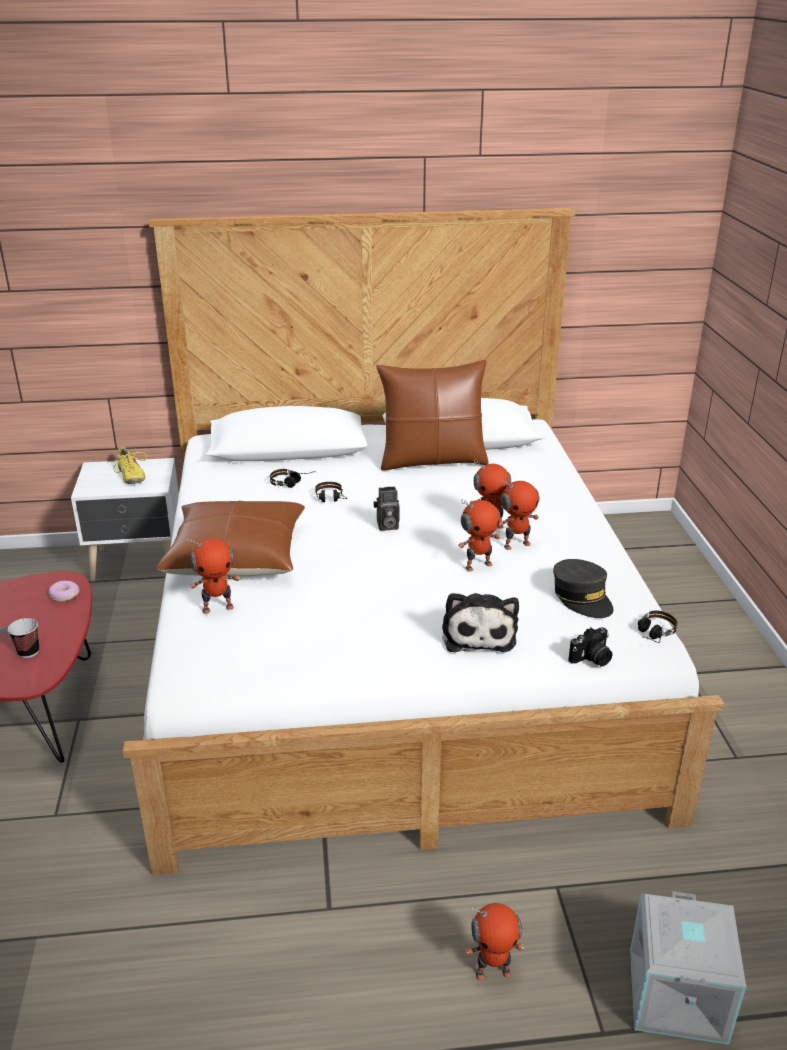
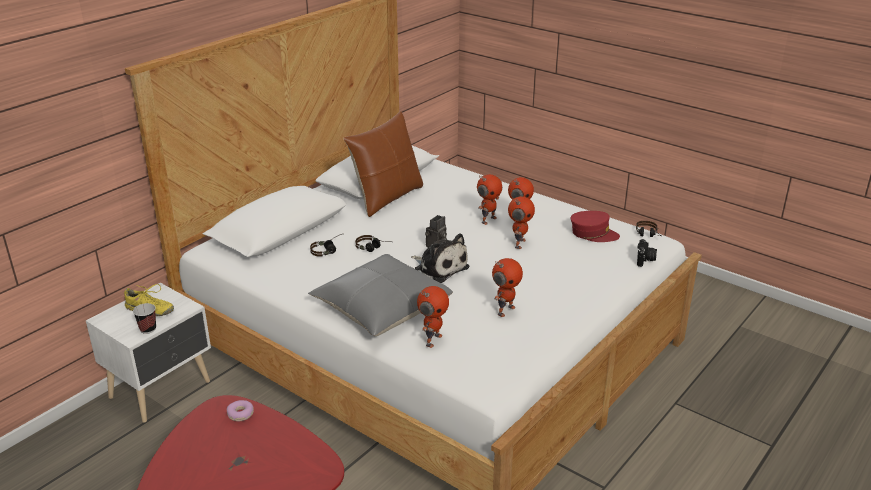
camera: 45 degrees left, 0 degrees up
cup [8,618,39,658] -> cup moved to [133,303,156,334]
brown pillow [156,501,305,576] -> grey pillow [308,254,453,336]
plush toy [442,593,519,652] -> plush toy moved to [411,233,469,283]
toy robot [466,903,524,981] -> toy robot moved to [492,258,523,317]
grey cap [553,559,613,618] -> red cap [571,211,620,242]
grey storage box [630,891,746,1045] -> none

